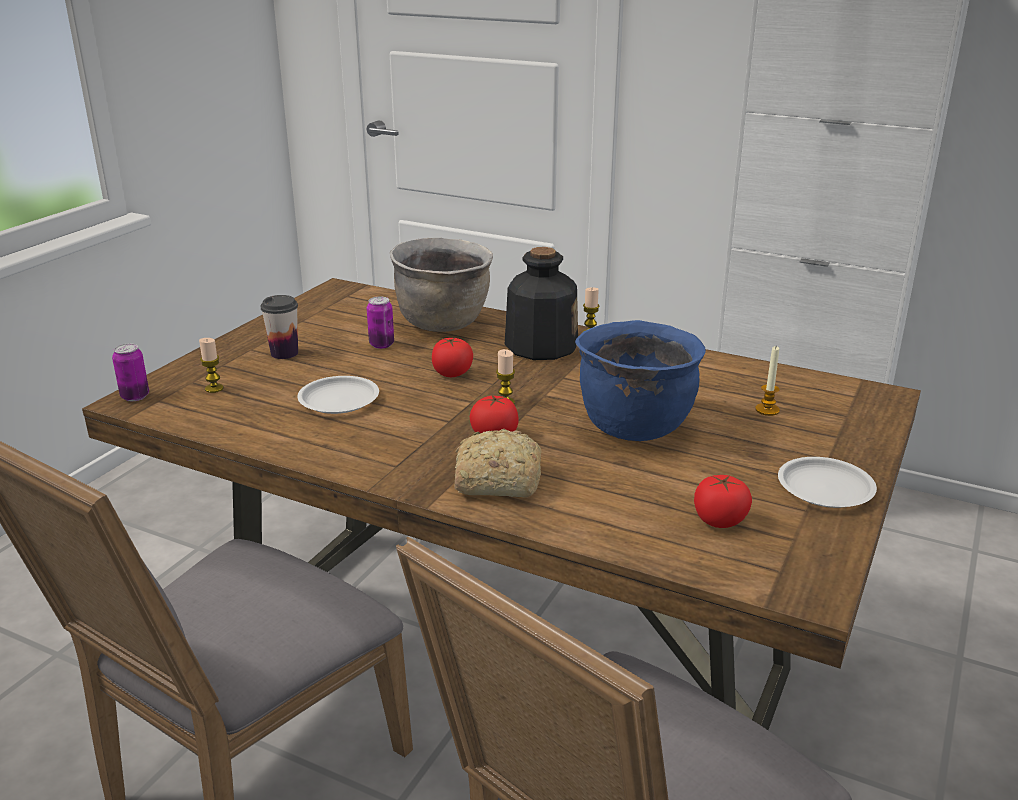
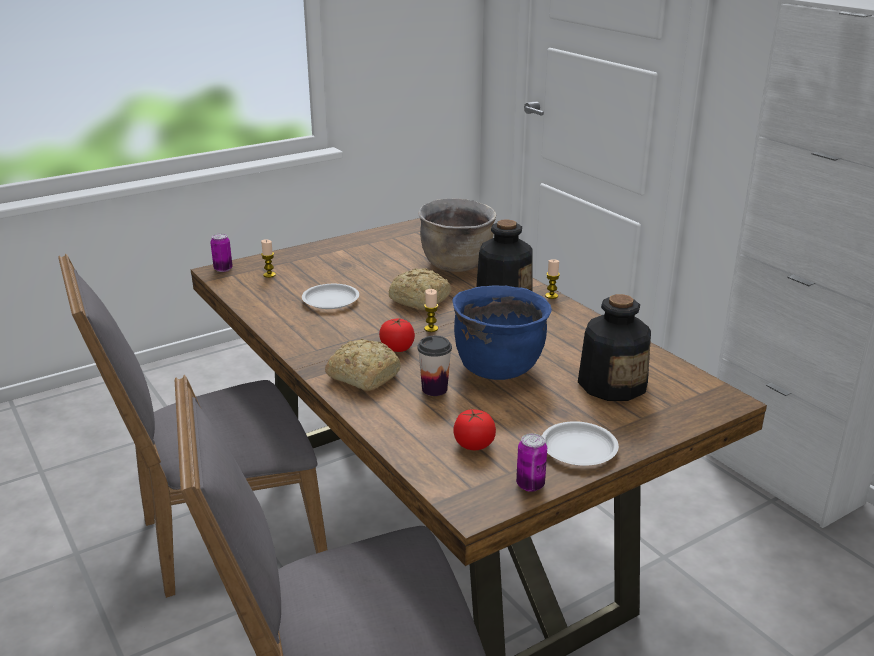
camera: 30 degrees right, 0 degrees up
cup [260,295,298,359] -> cup moved to [417,336,452,396]
can [367,296,394,349] -> can moved to [516,433,547,492]
tomato [432,337,473,377] -> bread [389,268,452,310]
candle [755,346,780,416] -> bottle [578,294,651,401]

